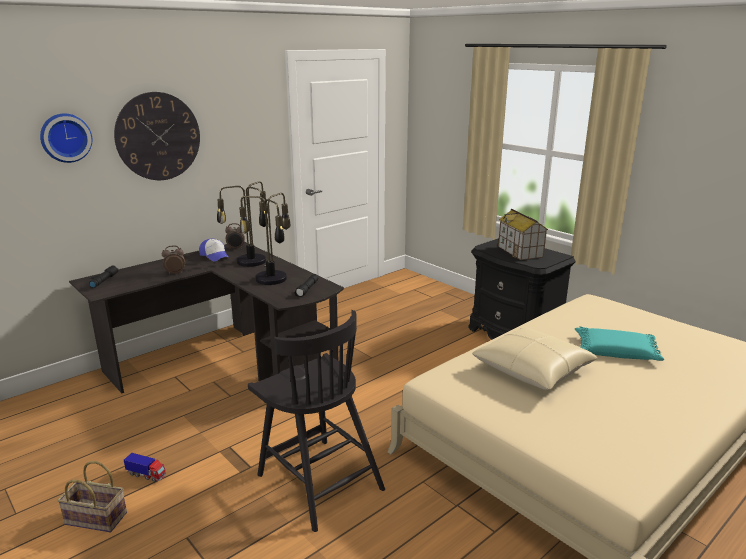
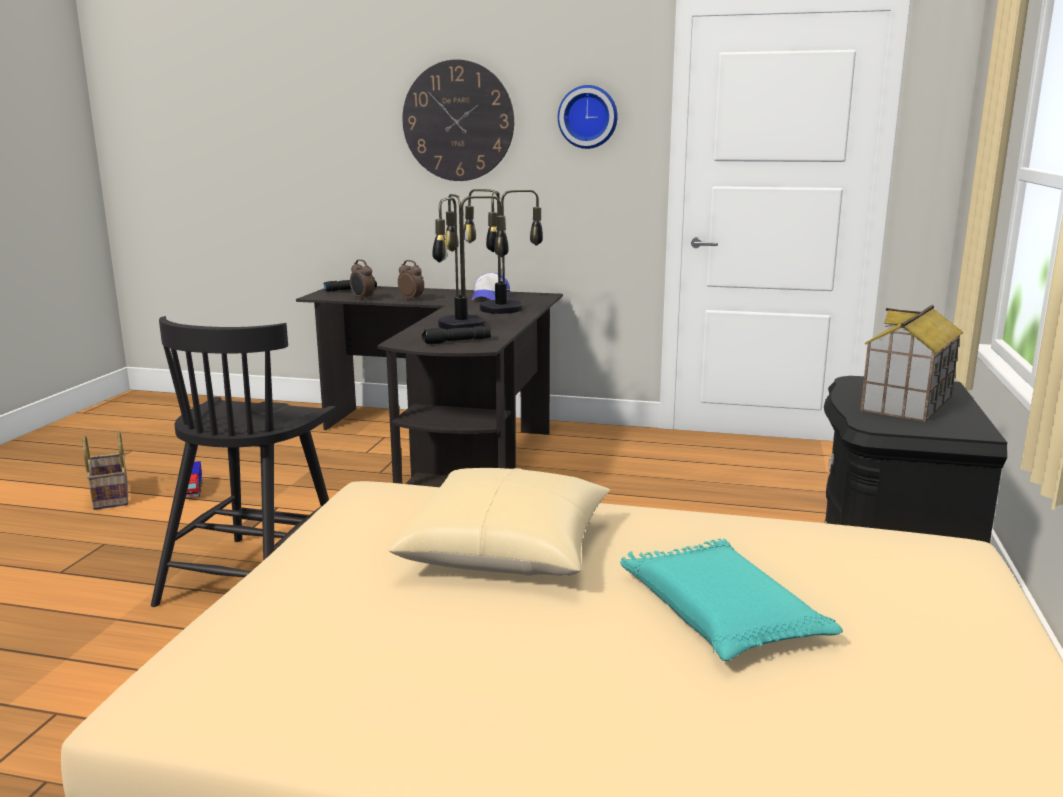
camera: 55 degrees right, 5 degrees down
wall clock [40,114,92,163] -> wall clock moved to [558,85,618,149]
alarm clock [225,223,245,249] -> alarm clock moved to [350,259,375,300]

